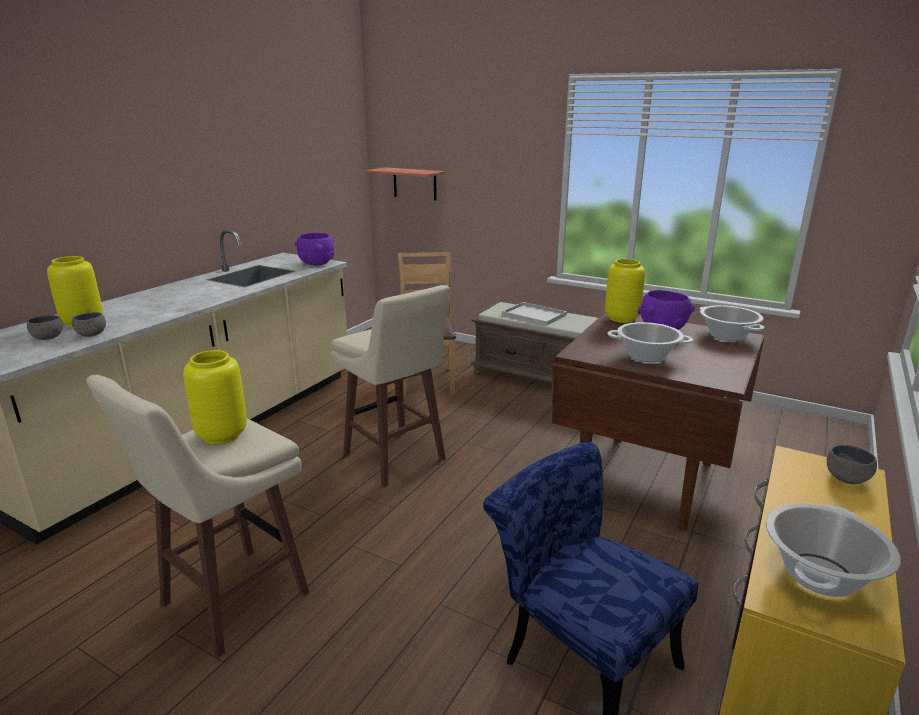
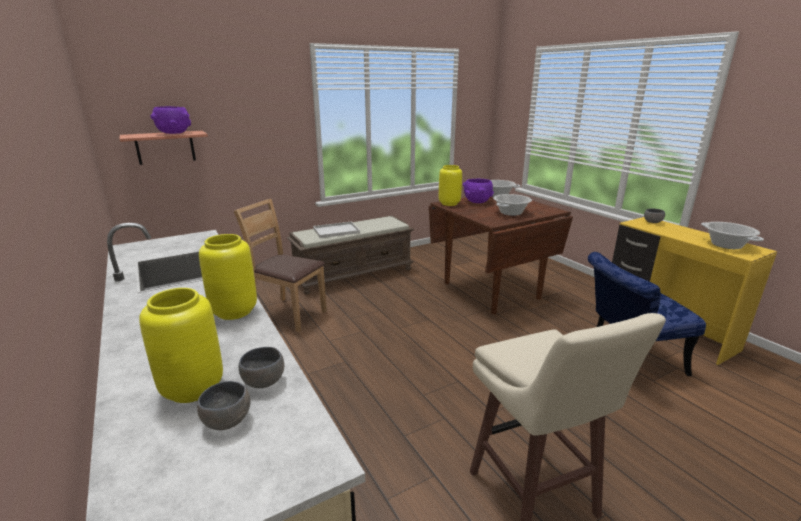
camera: 60 degrees left, 0 degrees up
yellow vase [183,350,247,444] -> yellow vase moved to [199,234,257,320]
purple bowl [295,233,334,266] -> purple bowl moved to [150,106,191,134]
beige stool [331,285,450,487] -> none

